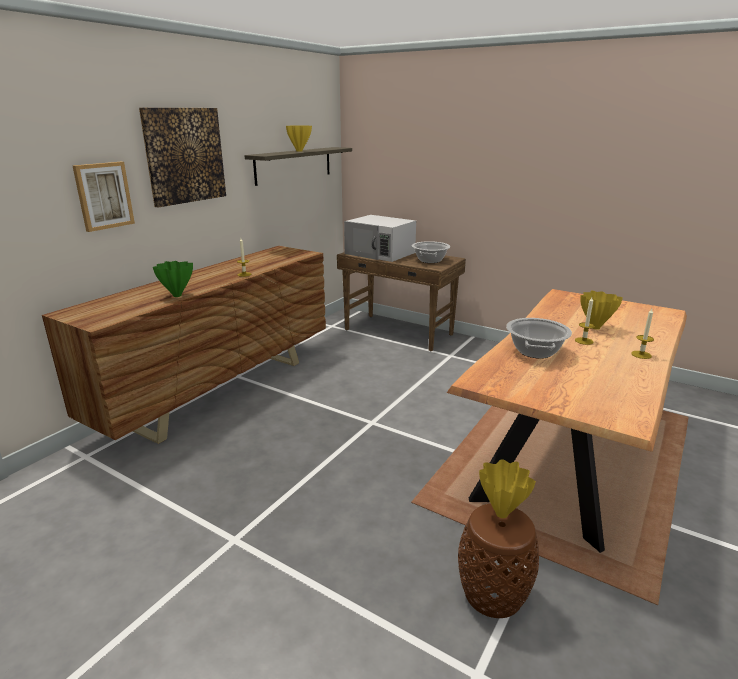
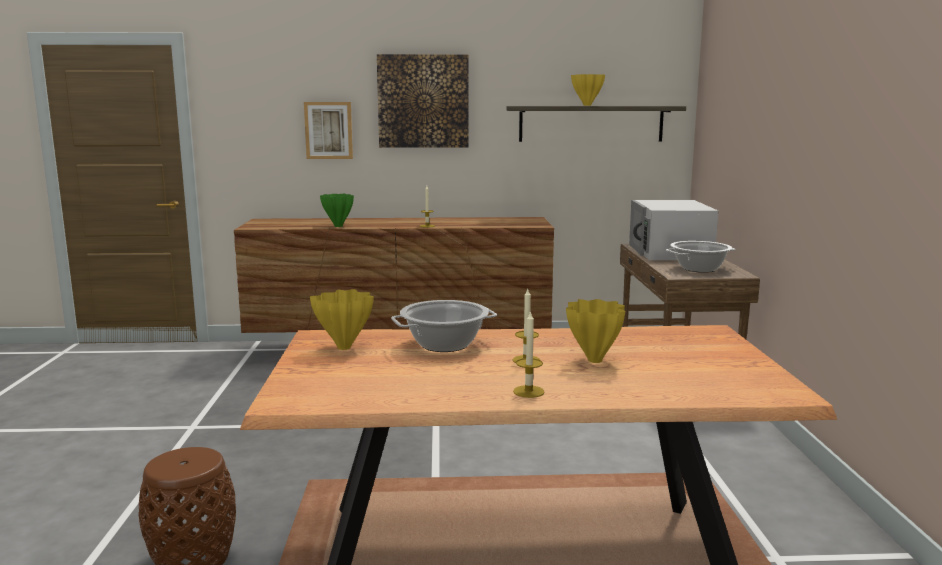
camera: 55 degrees right, 10 degrees down
yellow vase [479,459,536,518] -> yellow vase moved to [310,289,374,350]

